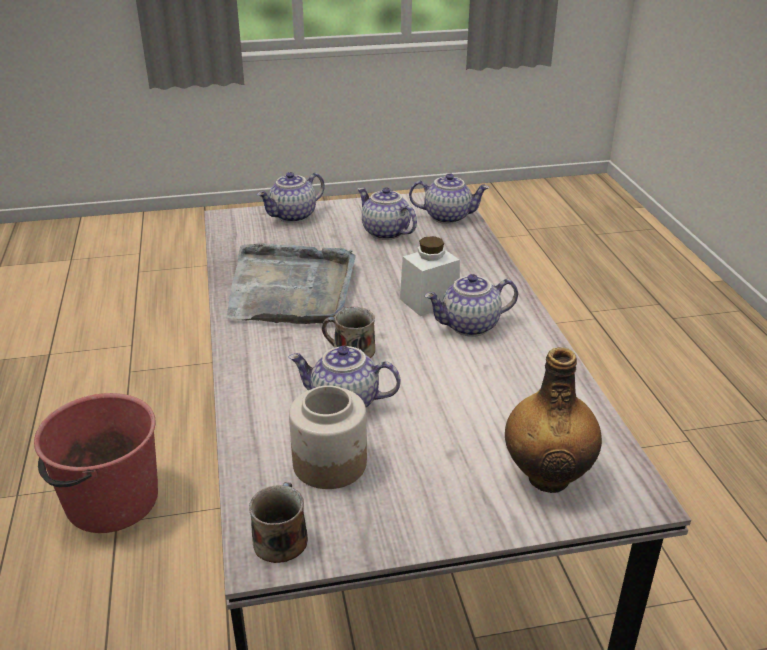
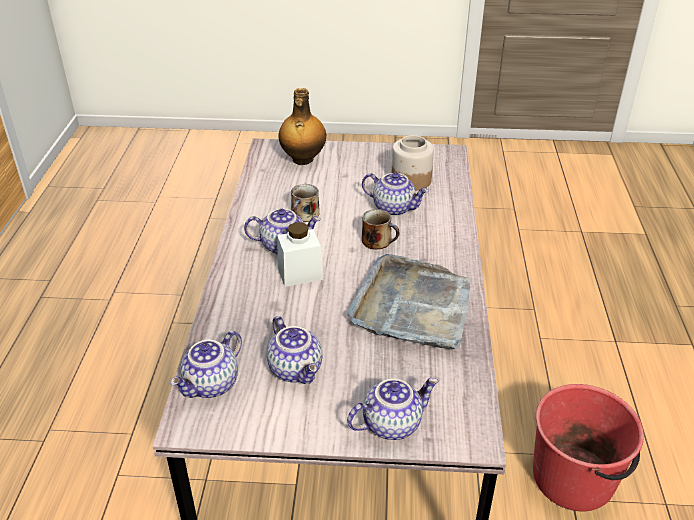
camera: 165 degrees left, 5 degrees up
mug [249,482,308,563] -> mug moved to [291,184,320,222]
teapot [409,173,490,224] -> teapot turned 75 degrees counterclockwise [170,331,242,398]

